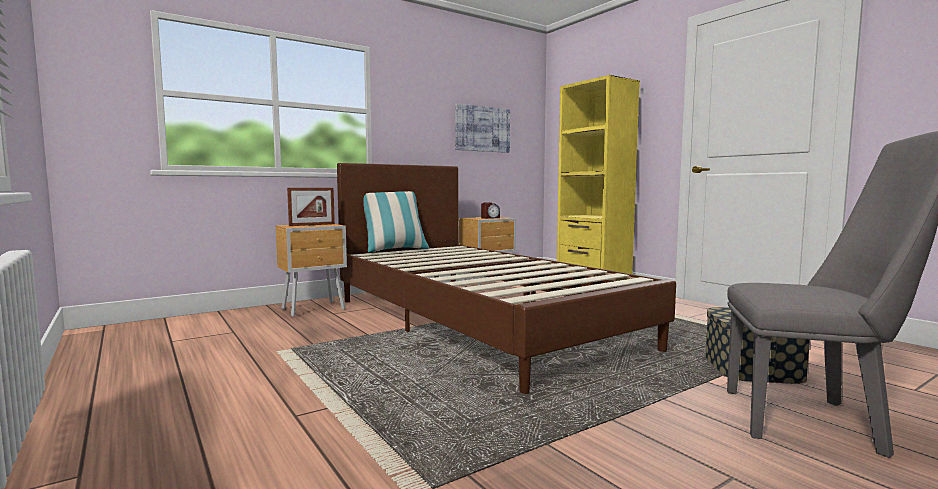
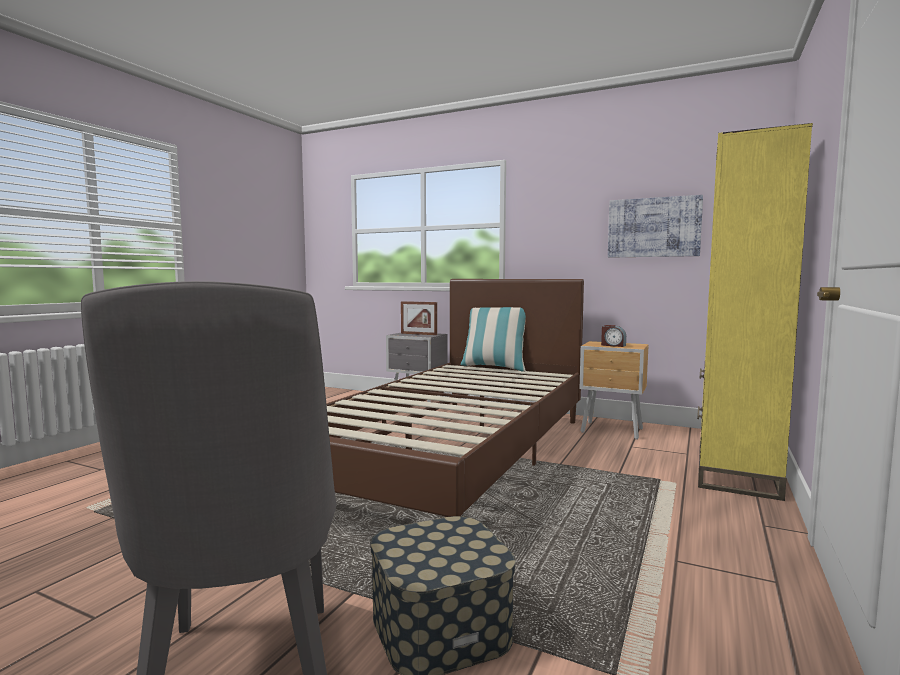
camera: 60 degrees right, 0 degrees up
brown nightstand [275,224,347,317] -> grey nightstand [386,333,448,402]

